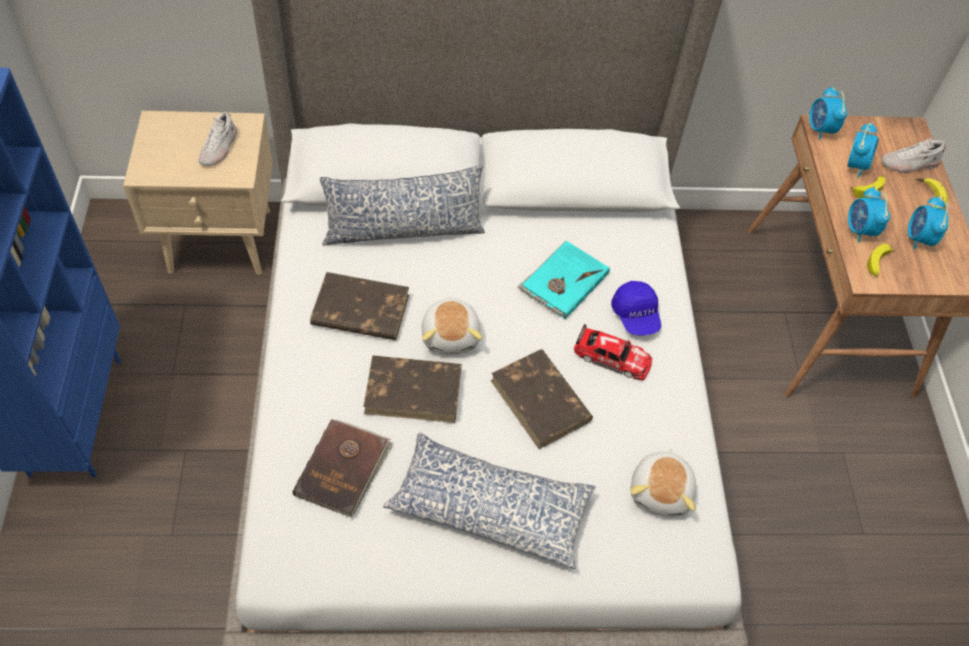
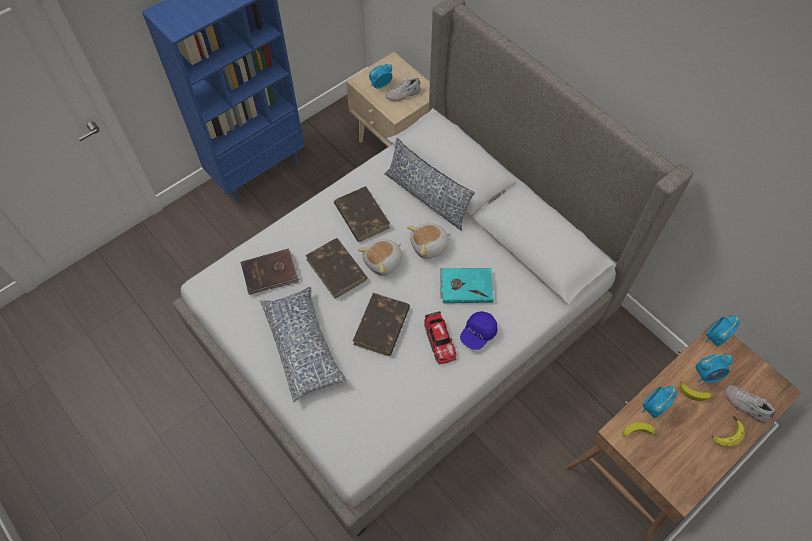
camera: 55 degrees right, 5 degrees up
plush toy [630,449,696,517] -> plush toy moved to [407,223,451,259]
alarm clock [908,196,949,250] -> alarm clock moved to [369,64,393,88]

